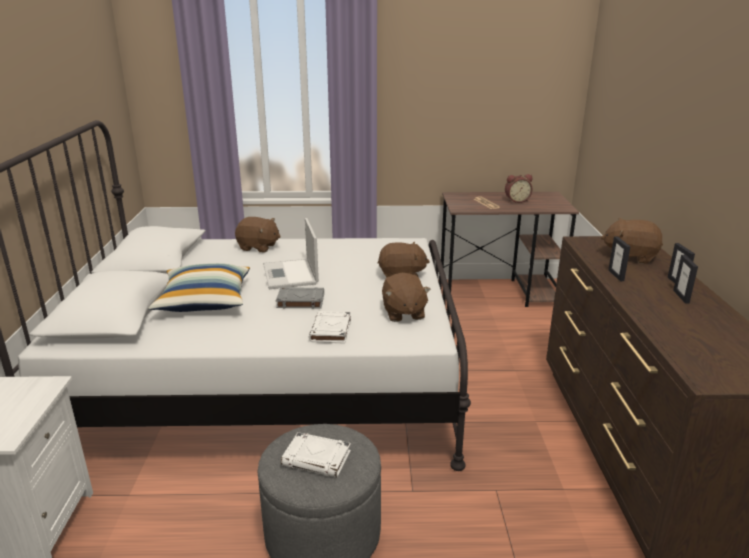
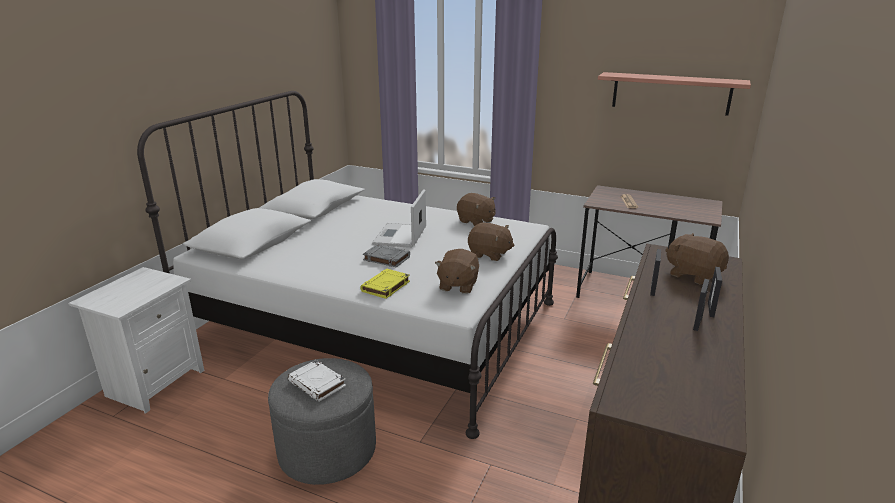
camera: 25 degrees right, 0 degrees up
pillow [148,263,250,312] -> none
brown plush toy [235,217,281,252] -> brown plush toy moved to [457,193,496,226]
white book [309,311,351,344] -> yellow book [360,268,410,299]
alarm clock [505,174,533,203] -> none
none -> shelf [598,72,751,116]

